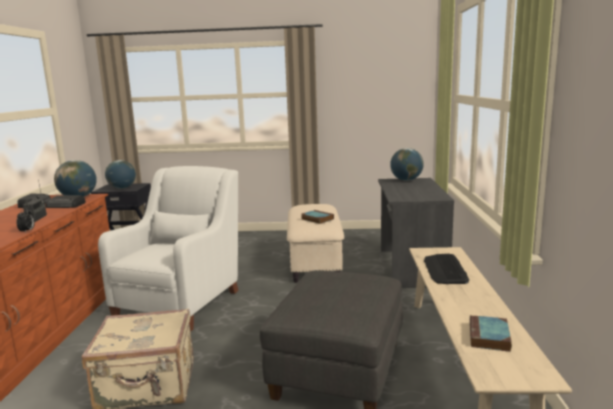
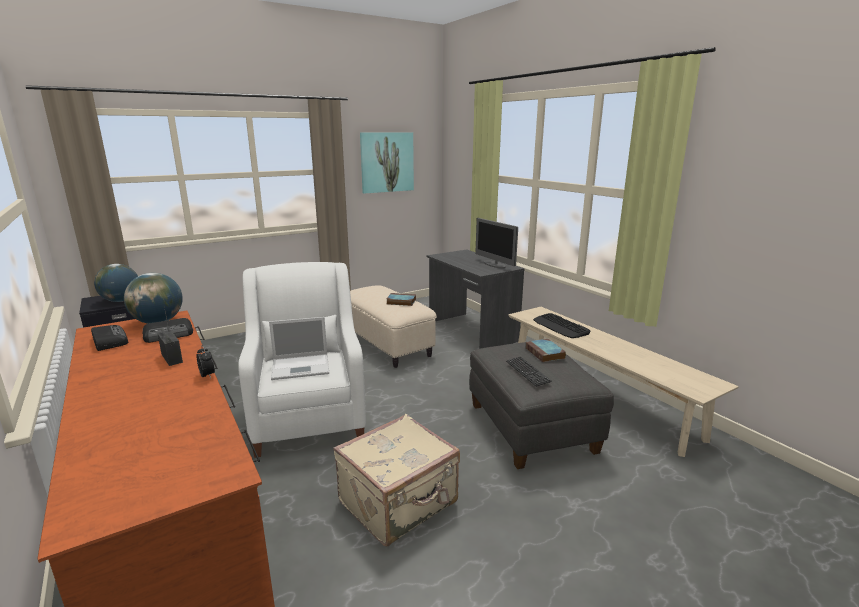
camera: 35 degrees left, 5 degrees up
globe [390,148,424,181] -> none
book [470,315,512,352] -> book moved to [525,339,566,362]
none -> laptop [269,317,329,380]
none -> picture [360,133,414,194]
none -> monitor [475,218,518,268]
none -> keyboard [506,357,551,387]

